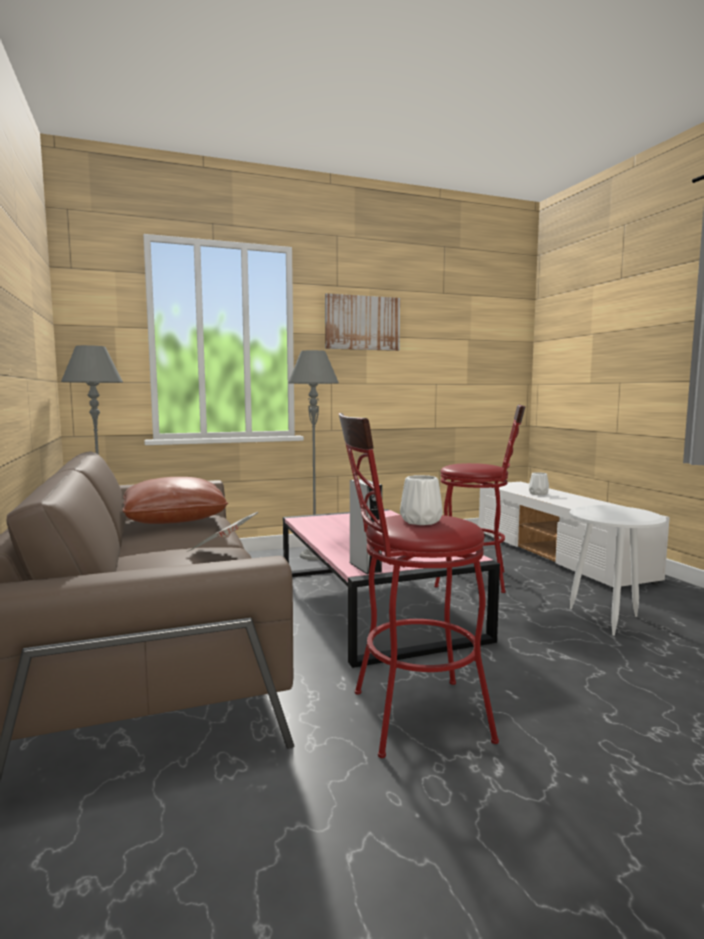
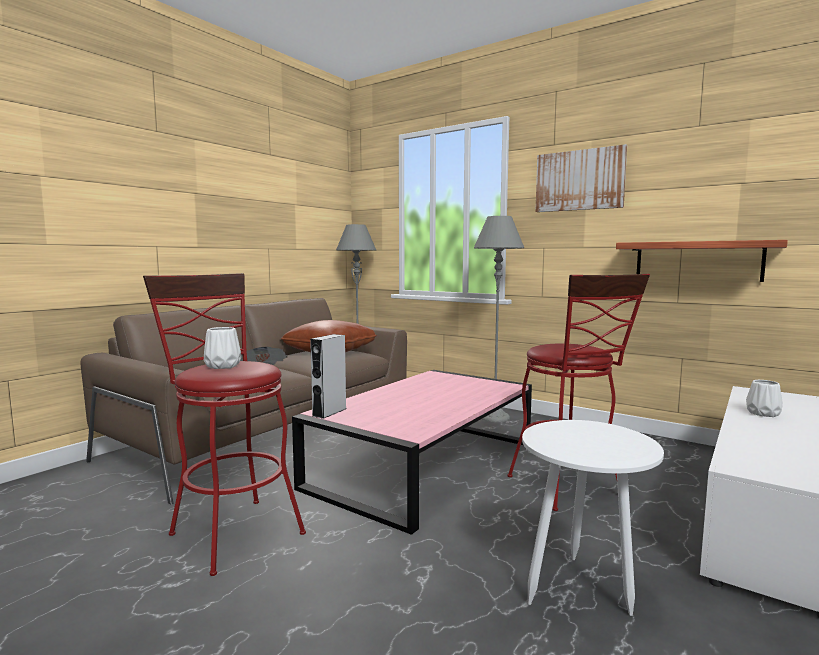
camera: 55 degrees right, 0 degrees up
none -> shelf [616,240,788,282]

